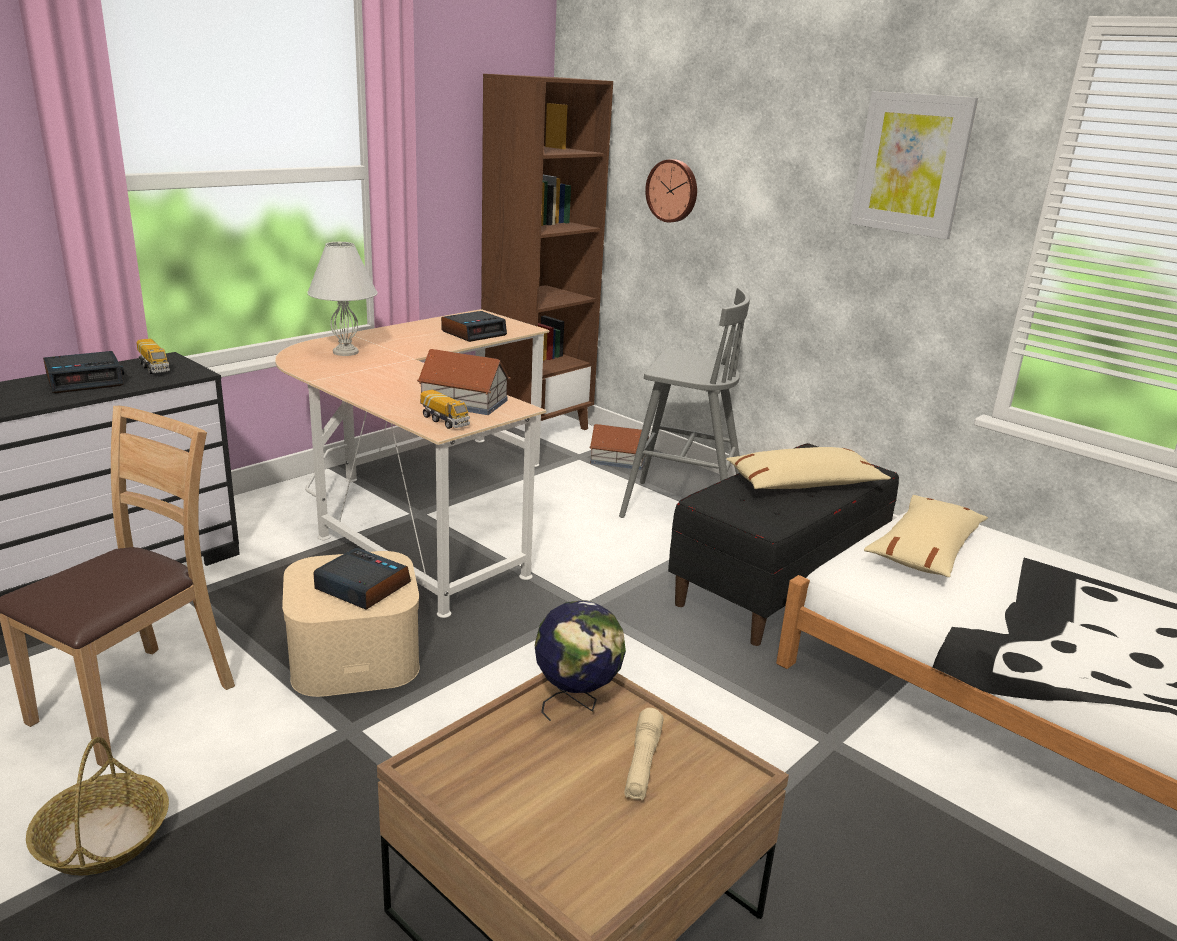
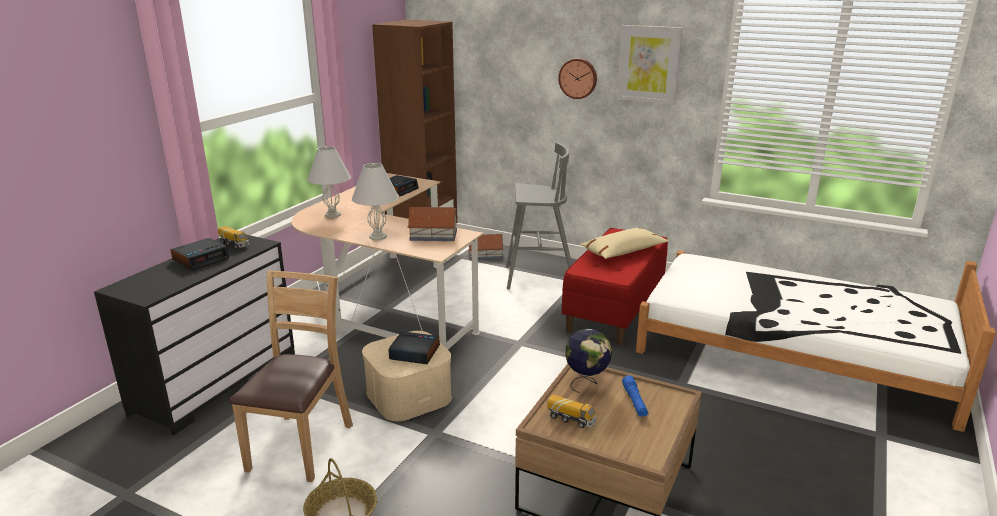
camera: 15 degrees left, 0 degrees up
toy truck [421,389,470,429] -> toy truck moved to [547,394,597,428]
beige flashlight [625,708,664,800] -> blue flashlight [622,375,648,417]
wall clock [645,159,697,223] -> wall clock moved to [558,58,597,99]
black bench [668,443,899,646] -> red bench [562,228,668,345]
beige pillow [864,495,988,577] -> none
none -> white table lamp [352,163,399,240]

